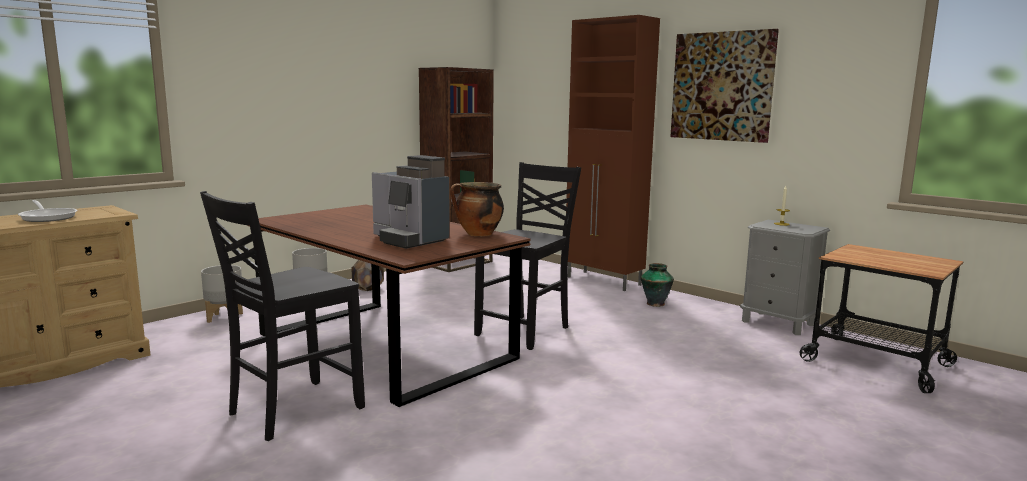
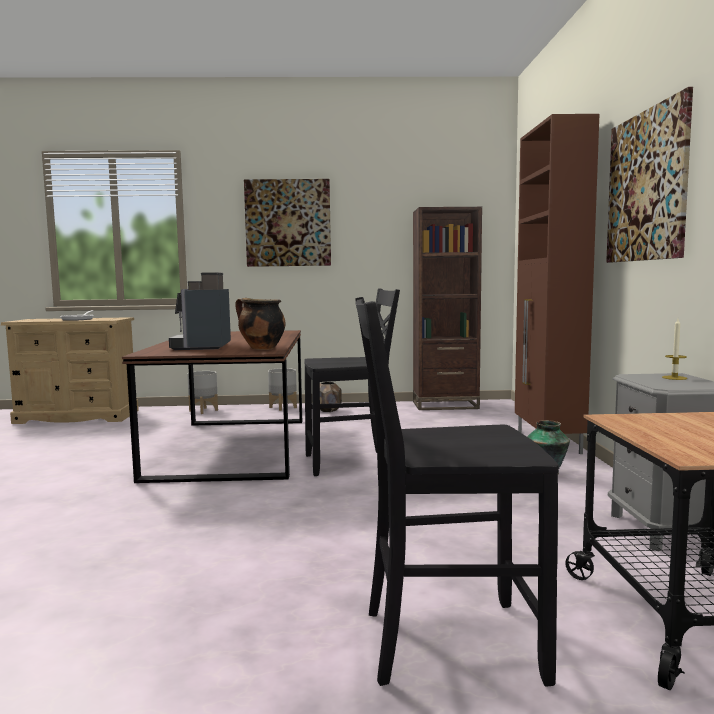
camera: 45 degrees right, 5 degrees down
black chair [200,191,365,441] -> black chair moved to [355,297,559,686]
none -> picture [244,179,331,267]

